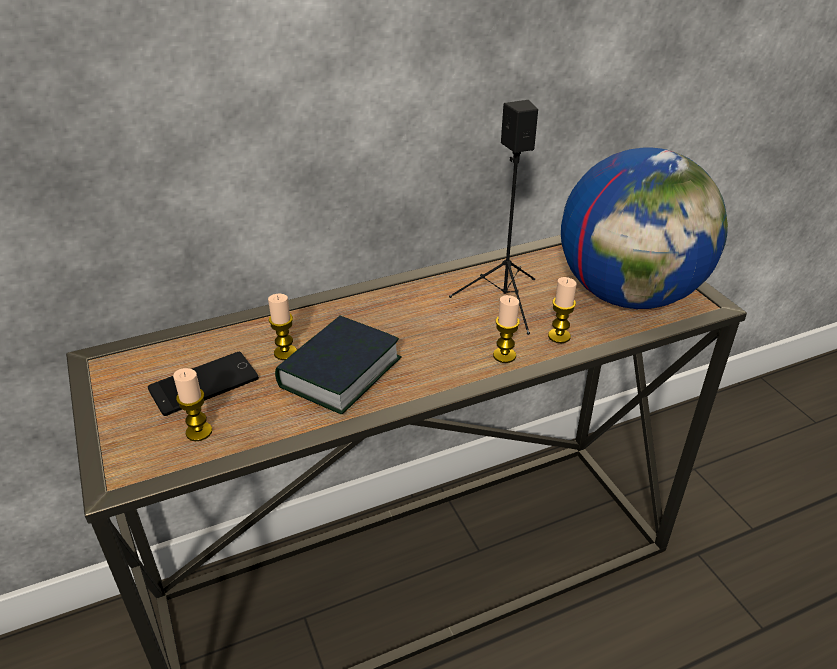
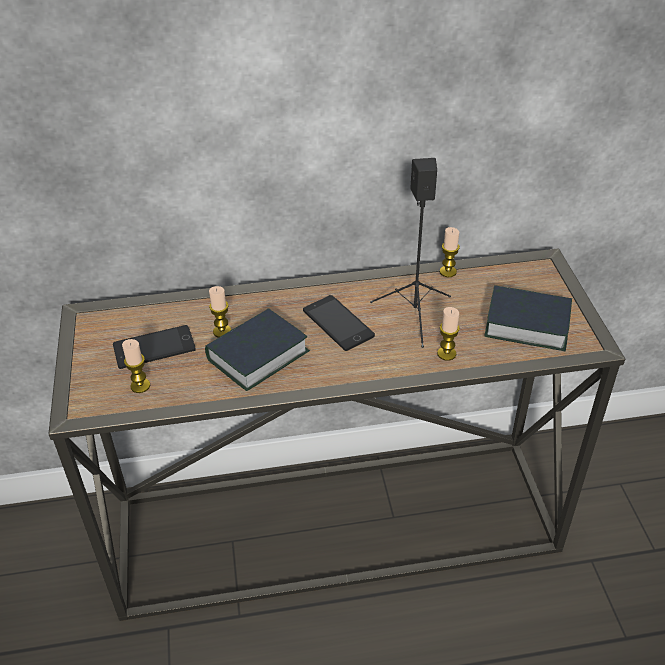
camera: 15 degrees right, 5 degrees up
candle [493,295,520,363] -> candle moved to [439,227,460,277]
globe [561,147,728,309] -> book [484,285,572,351]
none -> phone [303,295,375,351]

